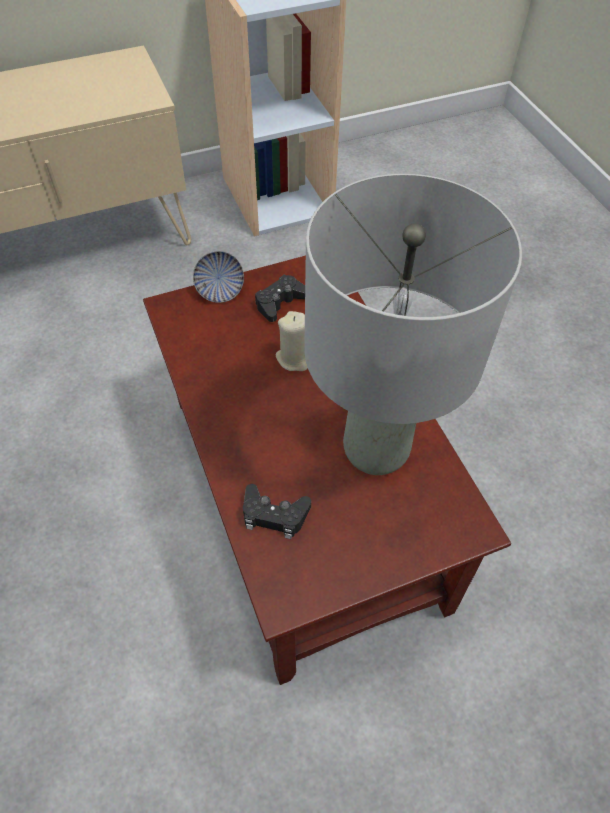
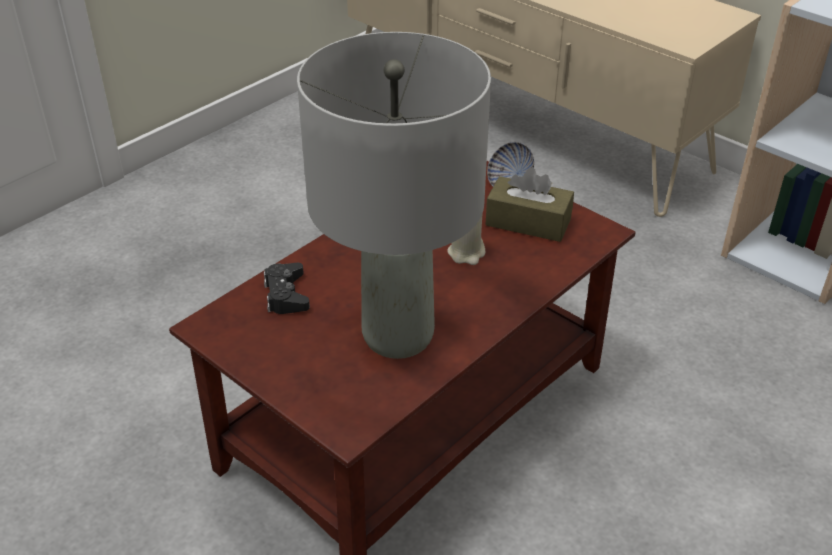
camera: 65 degrees right, 15 degrees down
black game controller [255,275,305,322] -> brown tissue box [485,168,574,242]

